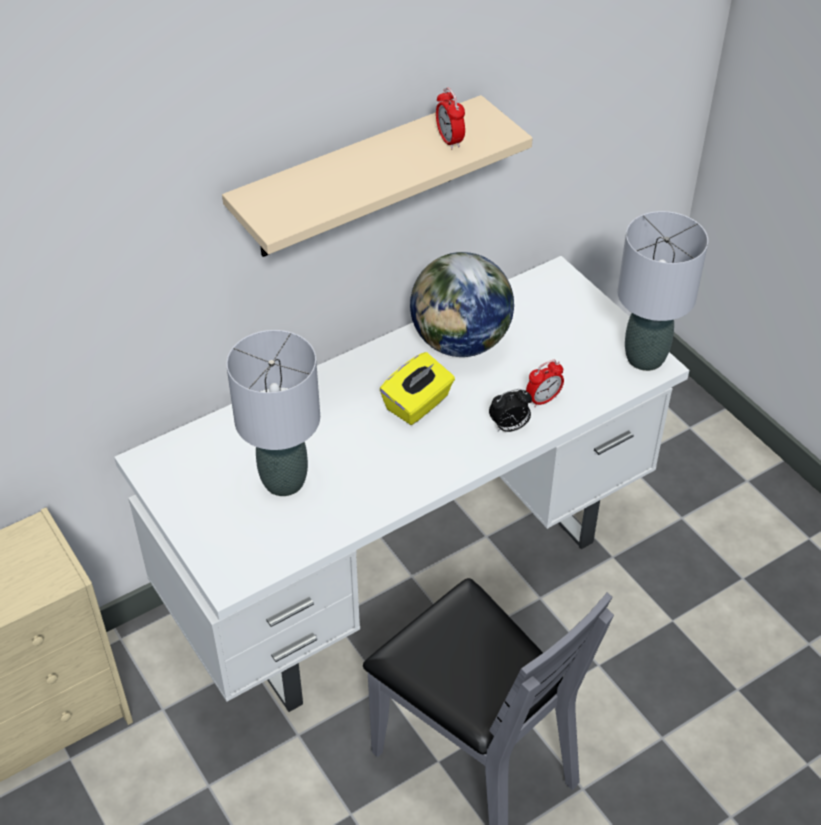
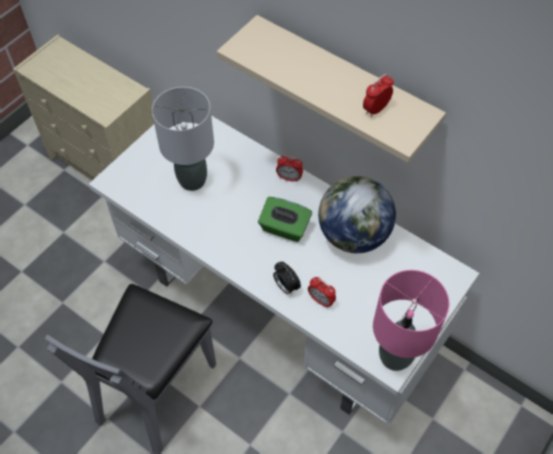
camera: 70 degrees right, 10 degrees up
yellow tissue box [380,352,455,425] -> green tissue box [258,197,312,242]
grey table lamp [617,211,708,371] -> pink table lamp [373,270,449,371]
none -> alarm clock [276,155,303,182]

